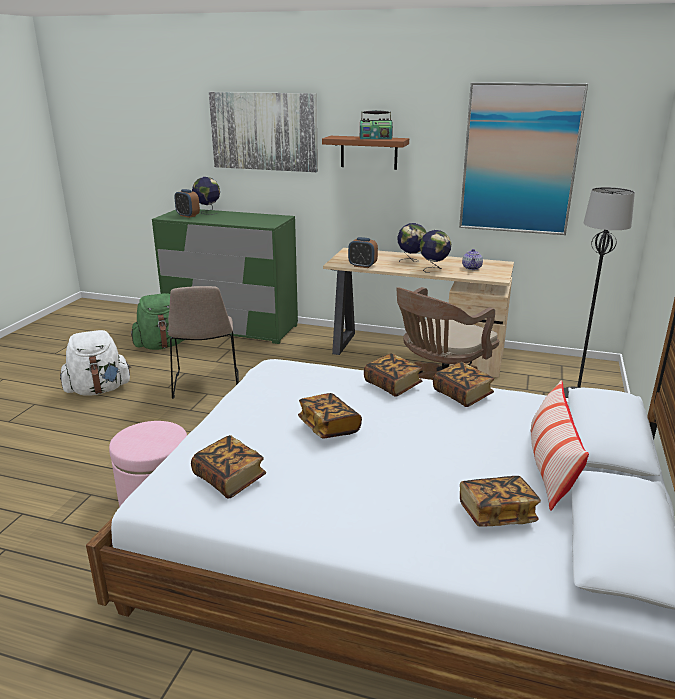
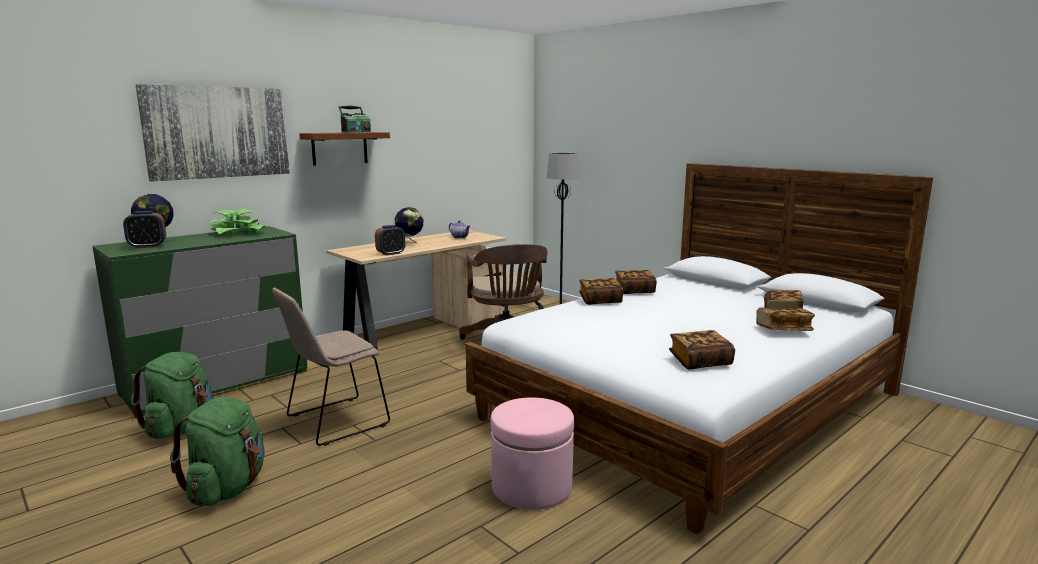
camera: 60 degrees left, 10 degrees down
white backpack [60,330,131,396] -> green backpack [170,397,265,506]
beige chair [168,286,239,399] -> beige chair turned 120 degrees clockwise [272,288,390,446]
book [298,393,362,438] -> book moved to [756,308,815,331]
globe [420,230,451,273] -> none
picture [459,82,588,235] -> none
pillow [530,380,589,511] -> none
none -> potted plant [209,209,266,235]

